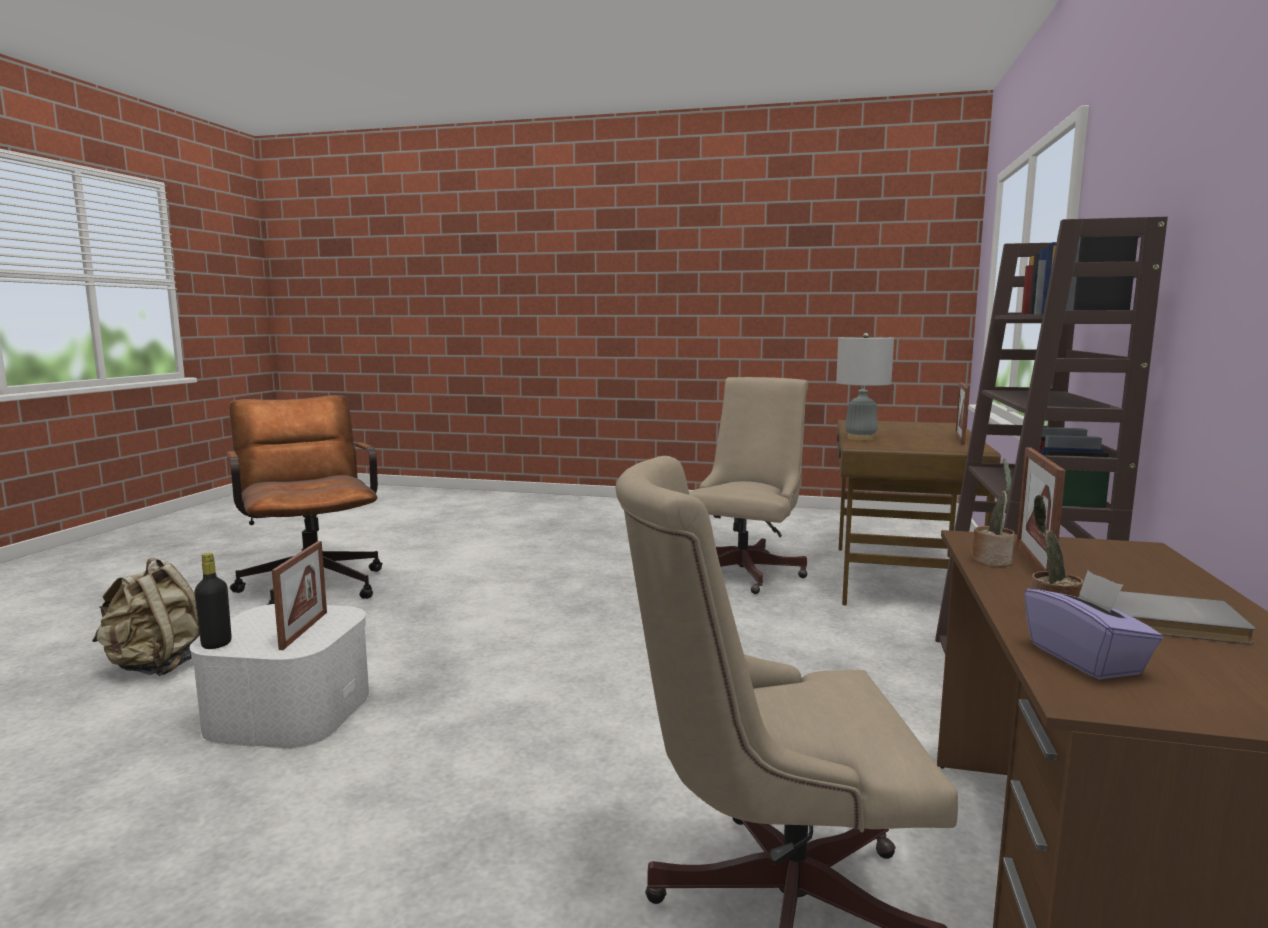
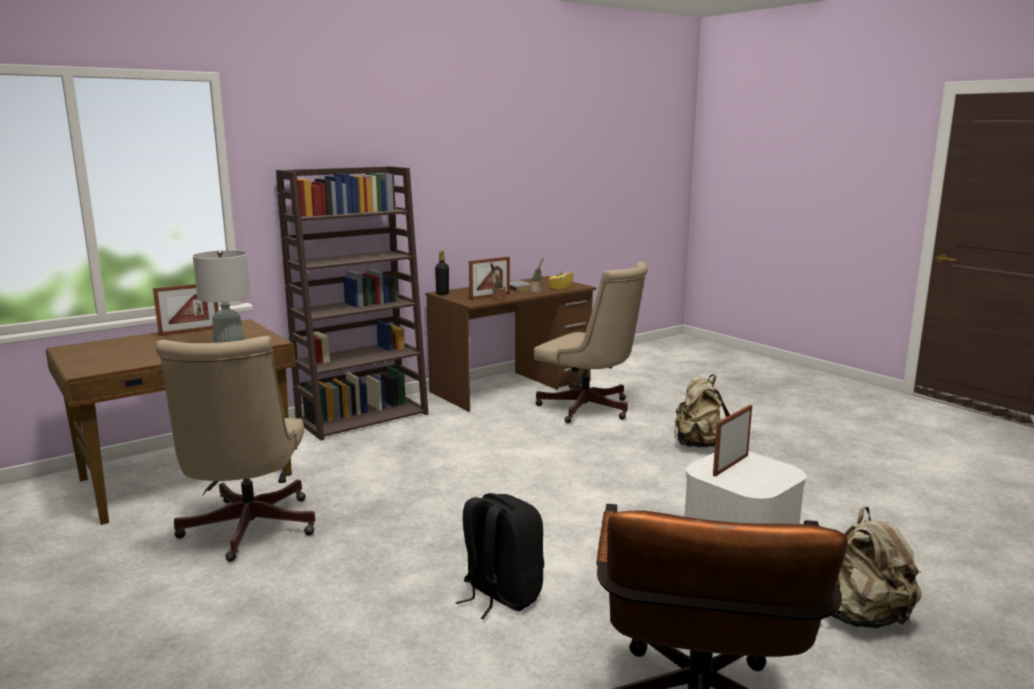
camera: 140 degrees left, 5 degrees up
black bottle [194,553,232,649] -> black bottle moved to [435,251,449,295]
beige office chair [689,377,808,594] -> beige office chair turned 75 degrees counterclockwise [156,336,315,562]
purple tissue box [1024,571,1163,679] -> yellow tissue box [549,267,574,290]
none -> black backpack [455,493,544,619]
none -> beige backpack [674,375,730,447]

